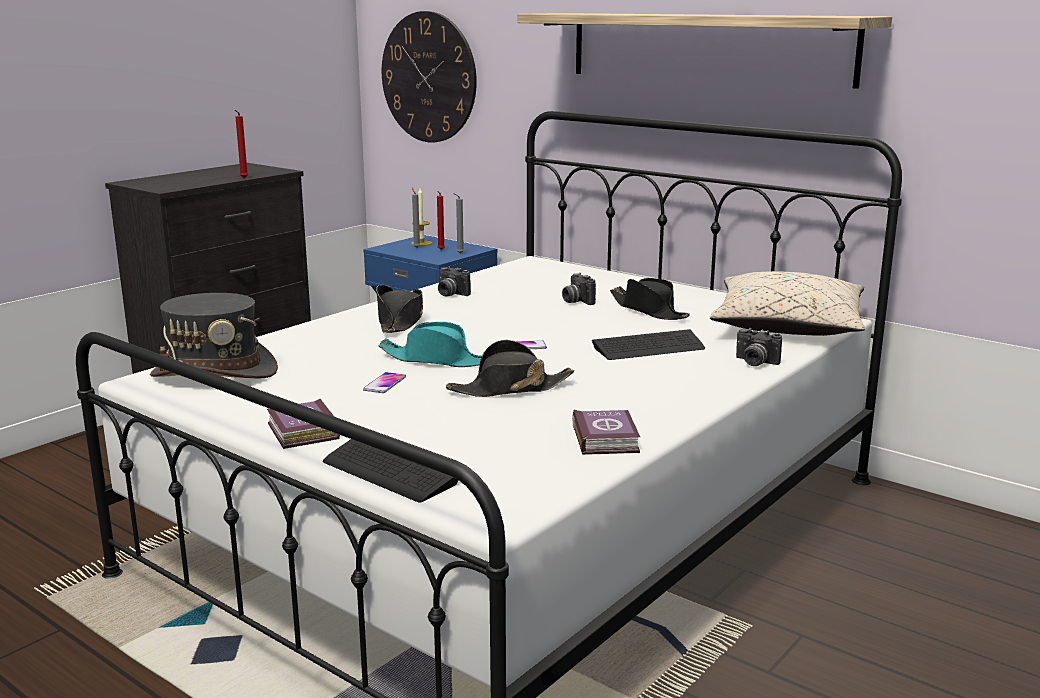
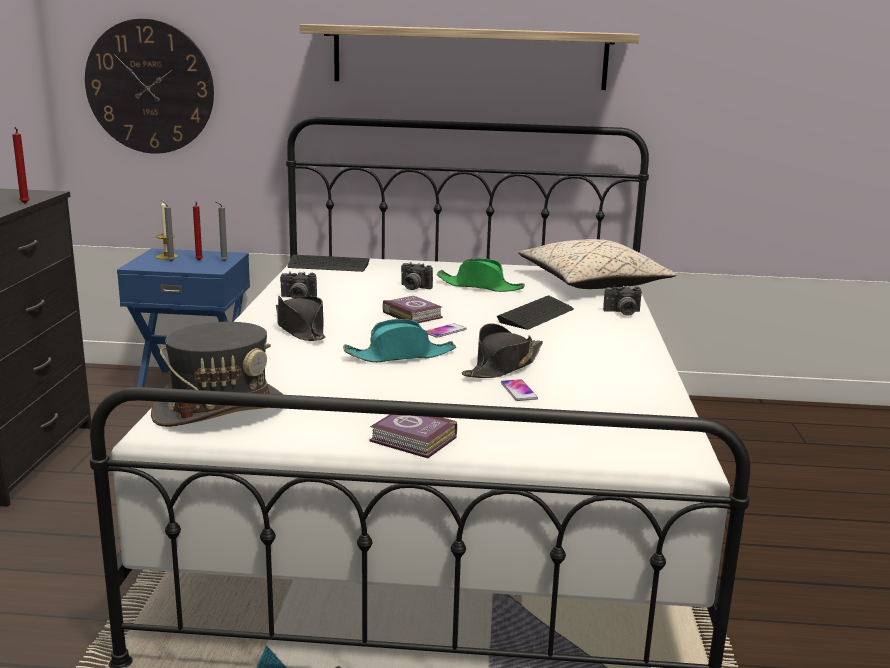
camera: 35 degrees left, 0 degrees up
keyboard [323,439,459,503] -> keyboard moved to [287,255,370,272]
phone [363,372,406,393] -> phone moved to [501,379,538,401]
book [572,410,640,455] -> book moved to [382,296,443,323]
black hat [610,278,690,320] -> green hat [436,258,525,292]

